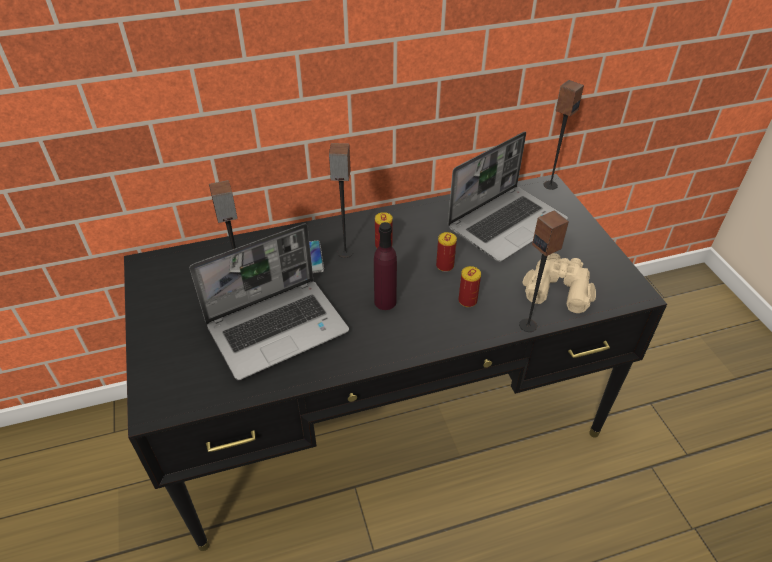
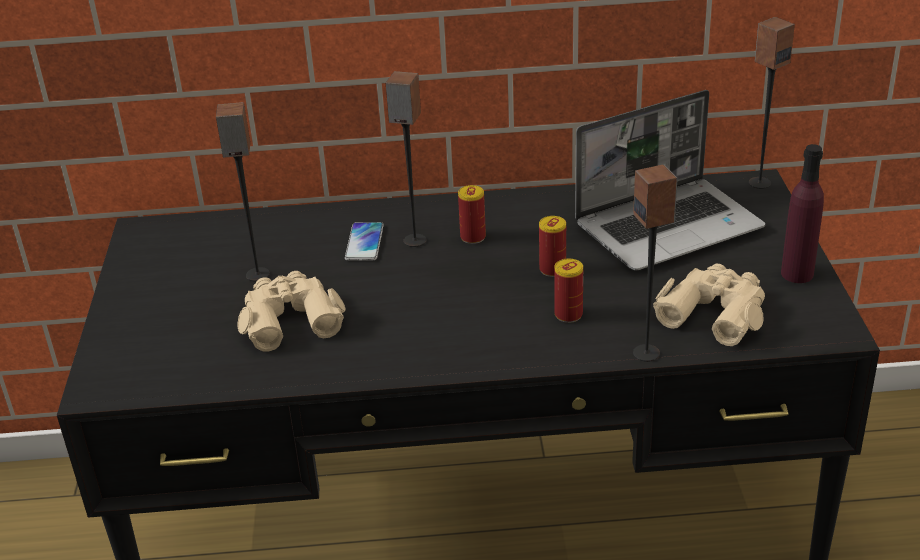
camera: 15 degrees right, 10 degrees down
laptop [190,223,349,380] -> beige binoculars [237,271,346,351]
purple bottle [374,222,397,310] -> purple bottle moved to [781,144,824,283]

